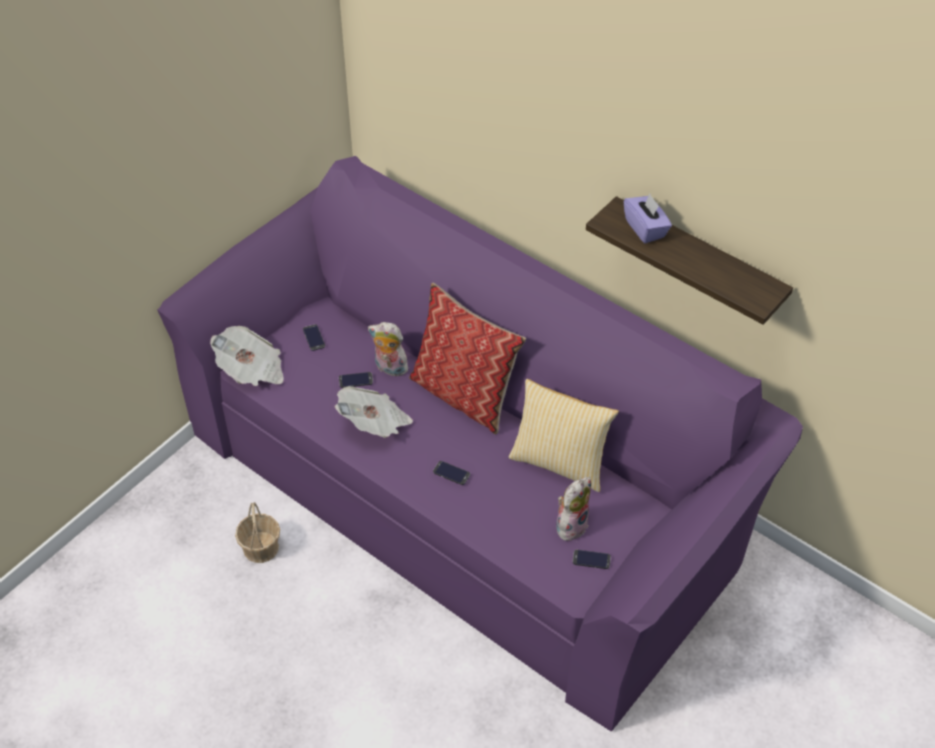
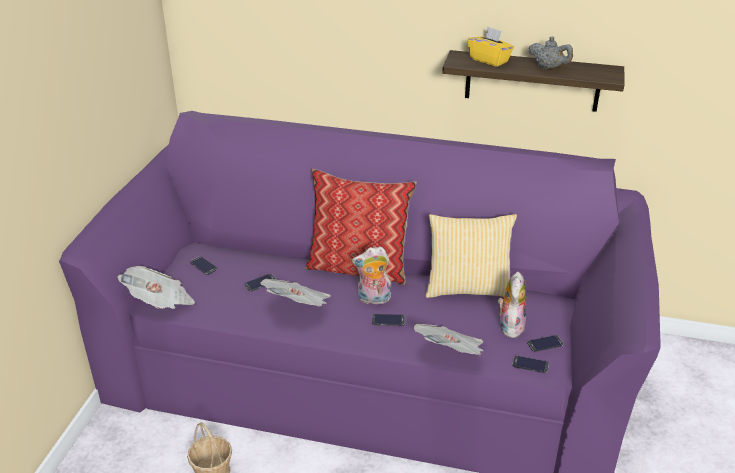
camera: 25 degrees left, 15 degrees down
plush toy [368,322,408,376] -> plush toy moved to [352,246,391,304]
purple tissue box [624,194,672,243] -> yellow tissue box [468,27,514,67]
none -> newspaper [414,324,484,355]
none -> phone [512,356,549,373]
none -> grey teapot [528,36,573,69]

